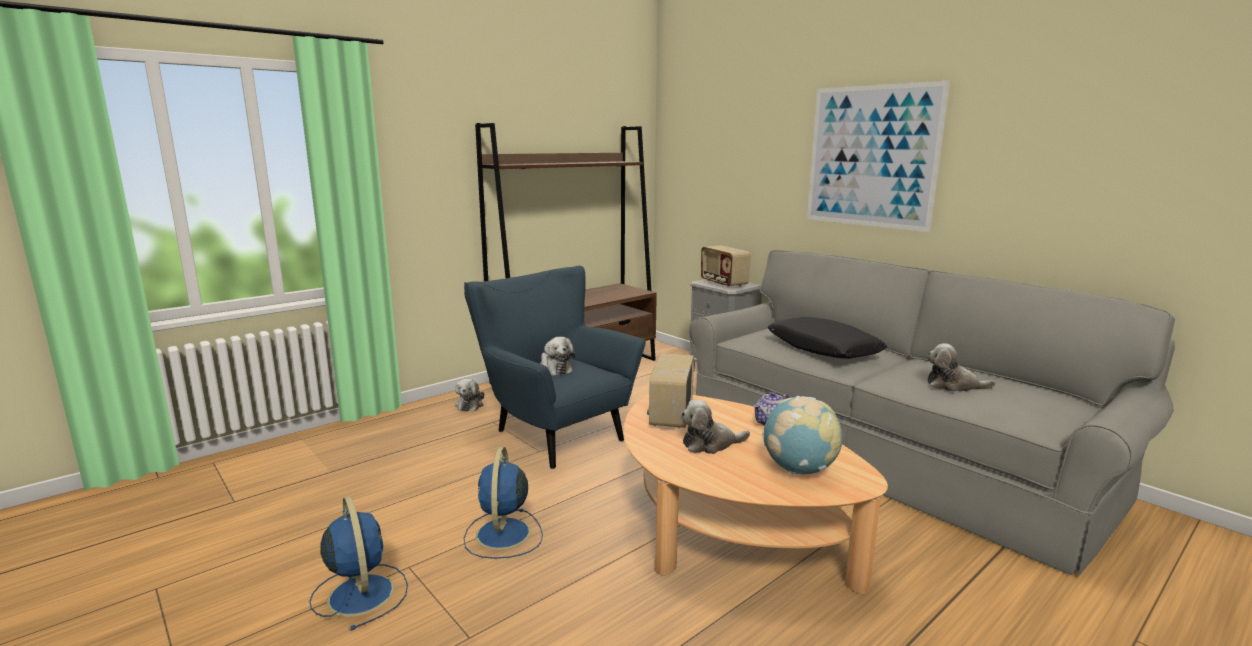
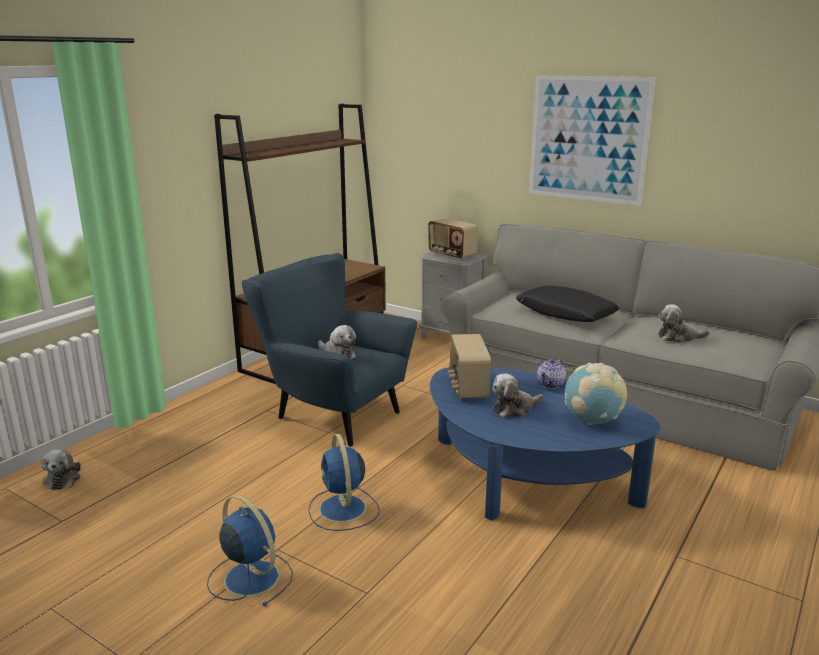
camera: 15 degrees left, 5 degrees up
plush toy [455,379,484,411] -> plush toy moved to [41,450,81,490]
beige coffee table [623,395,888,595] -> blue coffee table [430,367,661,520]

